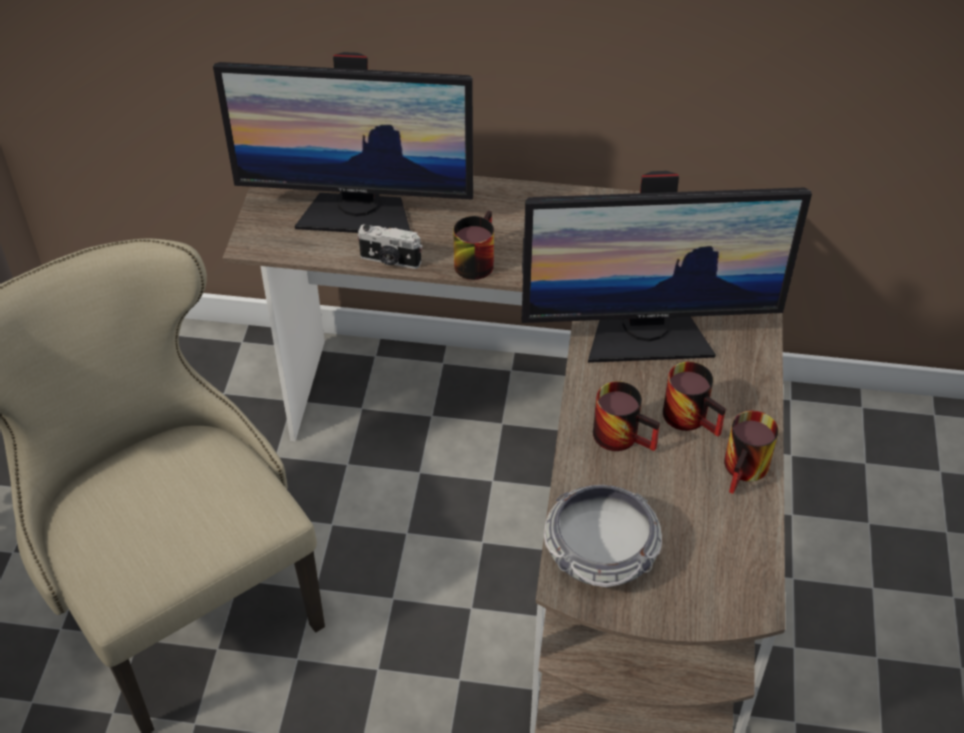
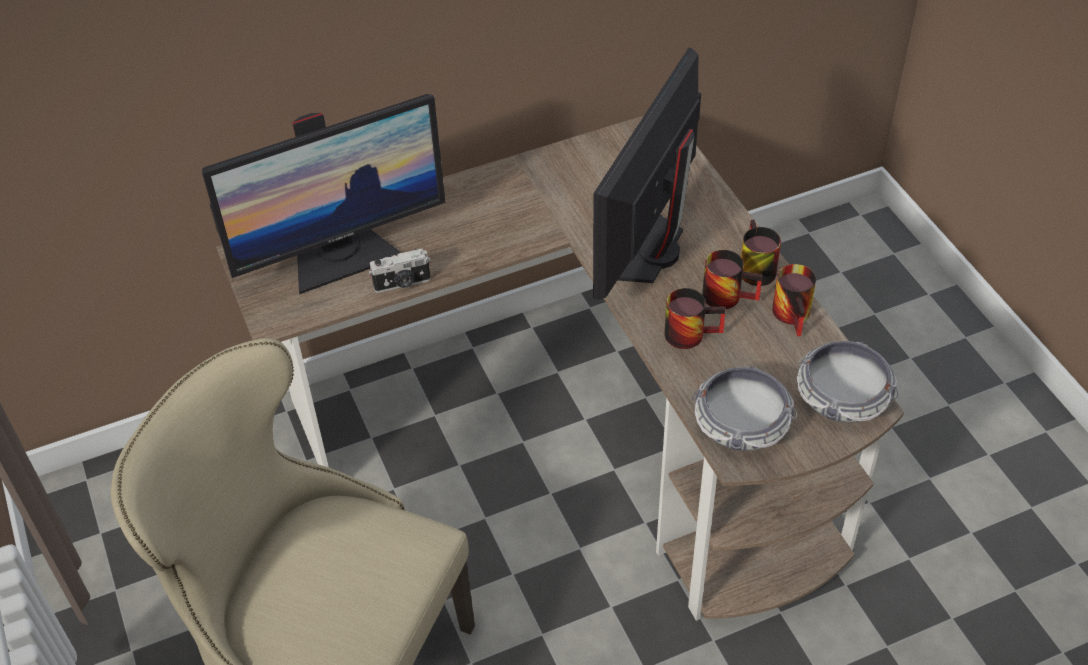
camera: 30 degrees left, 0 degrees up
mug [453,210,494,280] -> mug moved to [741,220,781,286]
monitor [522,171,812,363] -> monitor turned 150 degrees clockwise [593,47,701,300]
none -> bowl [797,341,898,423]

